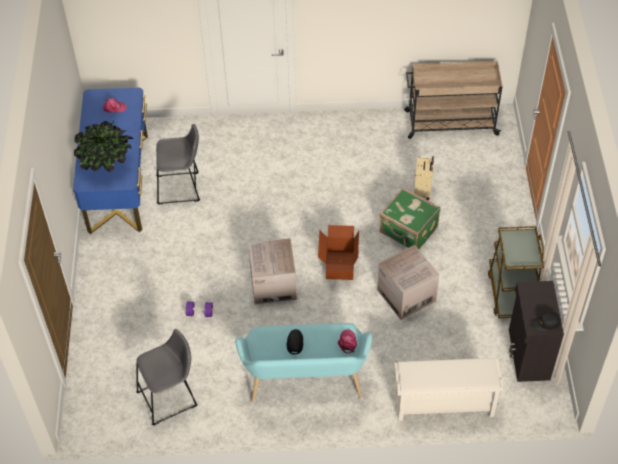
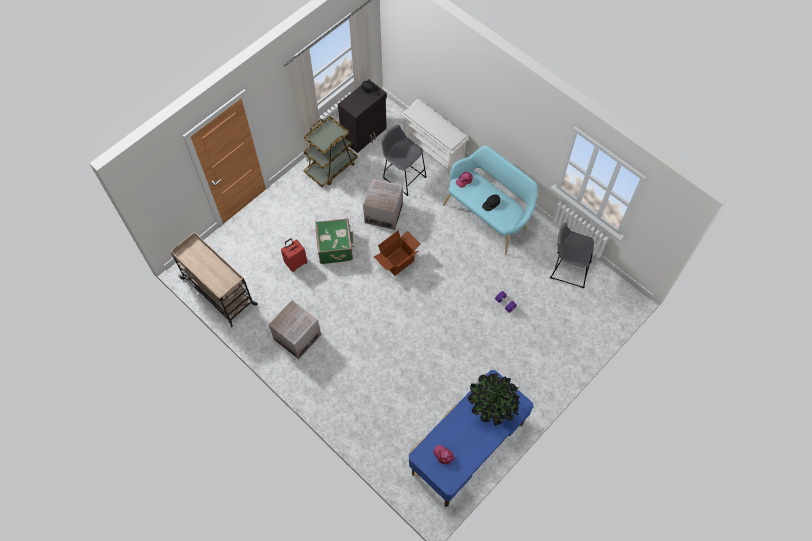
camera: 135 degrees left, 10 degrees up
grey stool [156,124,200,205] -> grey stool moved to [382,124,427,196]
cardboard box [248,238,297,305] -> cardboard box moved to [268,300,321,359]
beige suitcase [414,156,434,200] -> red suitcase [281,238,307,272]

